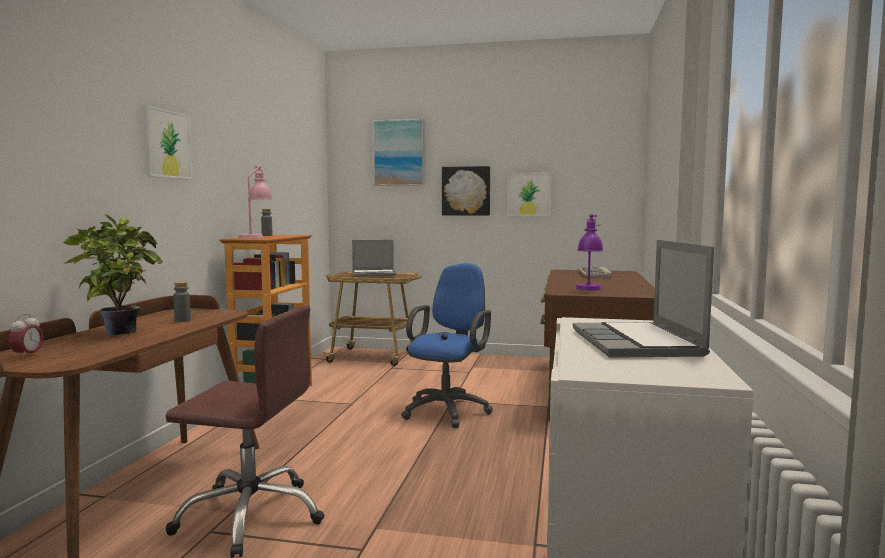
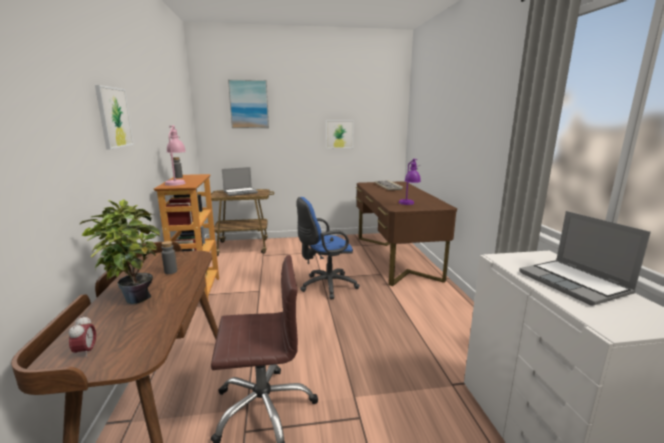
camera: 20 degrees left, 10 degrees up
blue office chair [401,263,493,428] -> blue office chair turned 120 degrees counterclockwise [297,197,360,299]
picture [442,166,490,216] -> none

